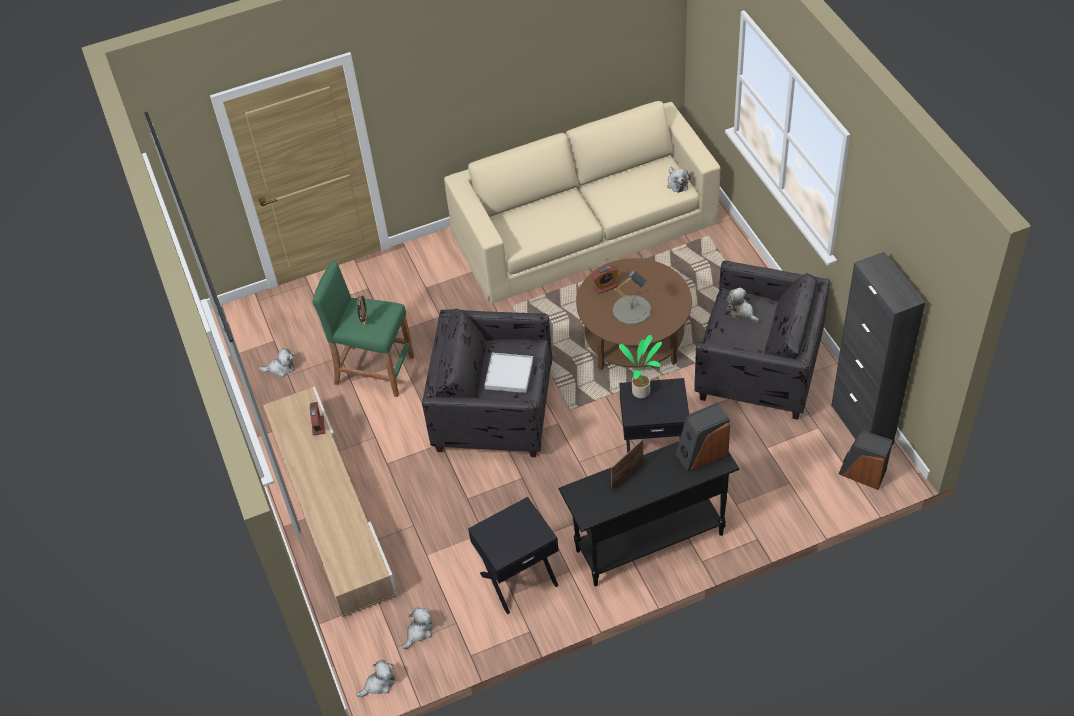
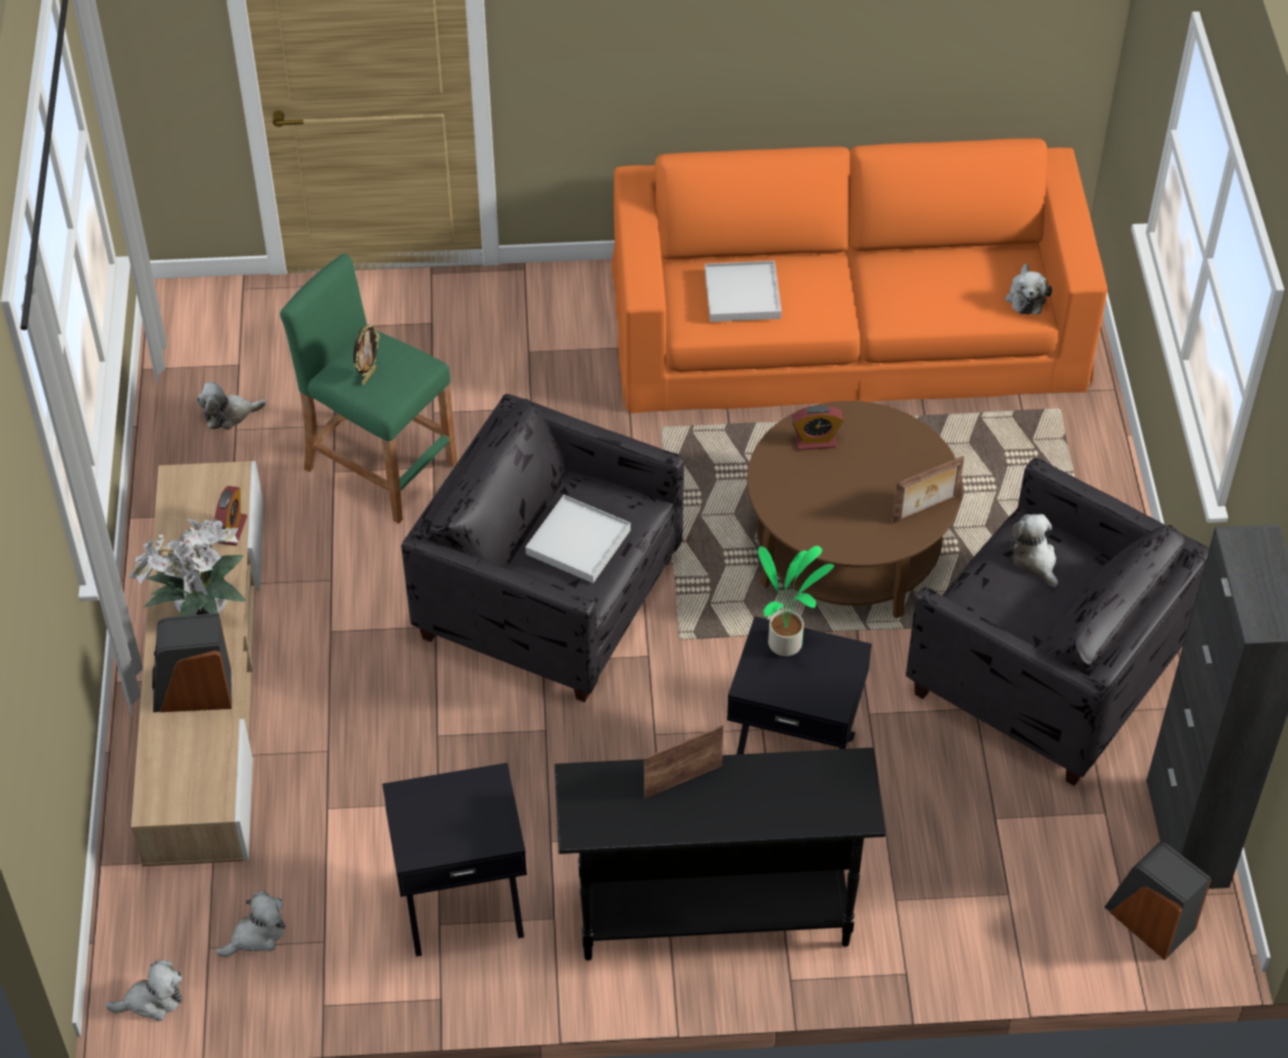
camera: 15 degrees right, 0 degrees up
plush toy [259,348,294,377] -> plush toy turned 150 degrees clockwise [197,382,266,430]
beige sofa [444,101,720,303] -> orange sofa [612,138,1107,413]
grey table lamp [613,271,651,324] -> none
speaker [676,403,730,472] -> speaker moved to [152,613,232,713]
none -> potted plant [128,518,246,616]
none -> white tray [705,261,781,322]
none -> picture frame [892,456,964,524]

